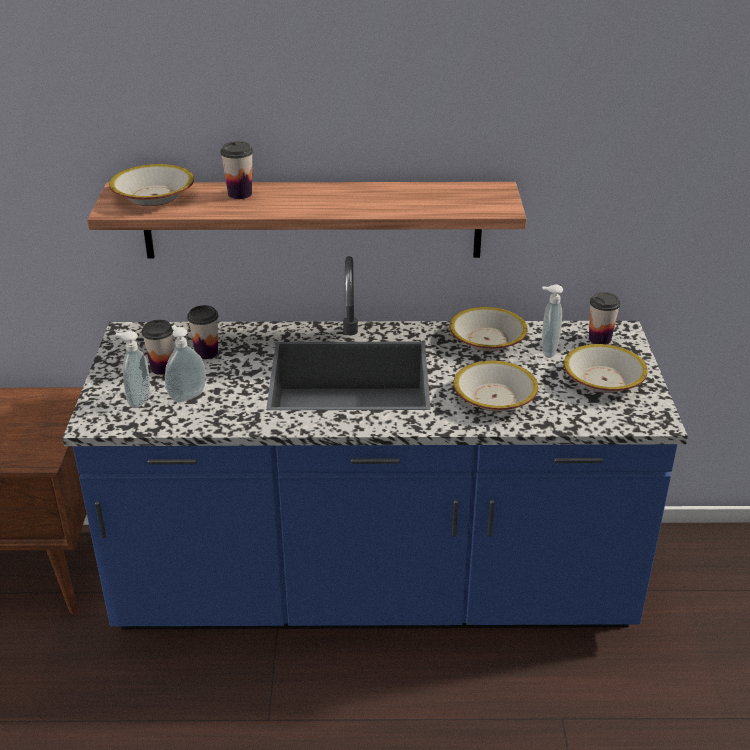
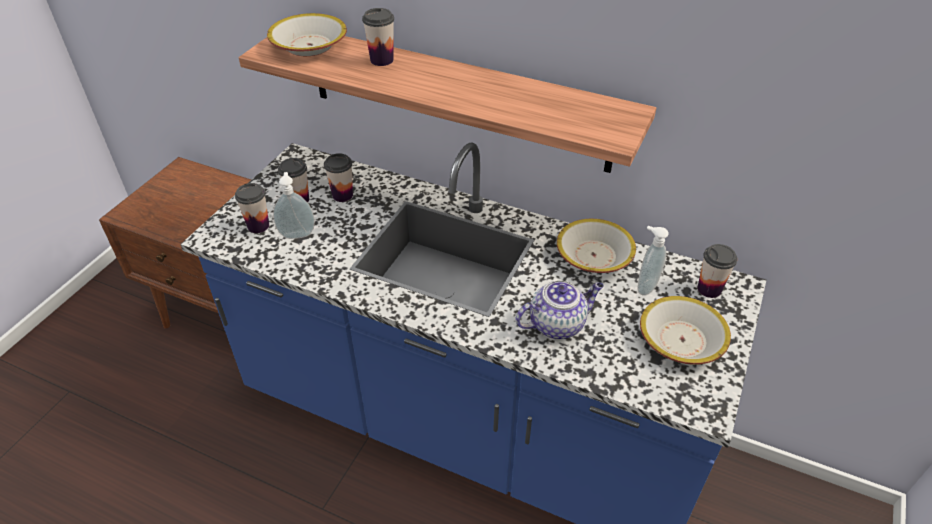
camera: 25 degrees right, 10 degrees up
soap dispenser [115,331,150,408] -> cup [235,183,269,233]
bowl [453,361,538,412] -> teapot [515,280,604,339]

